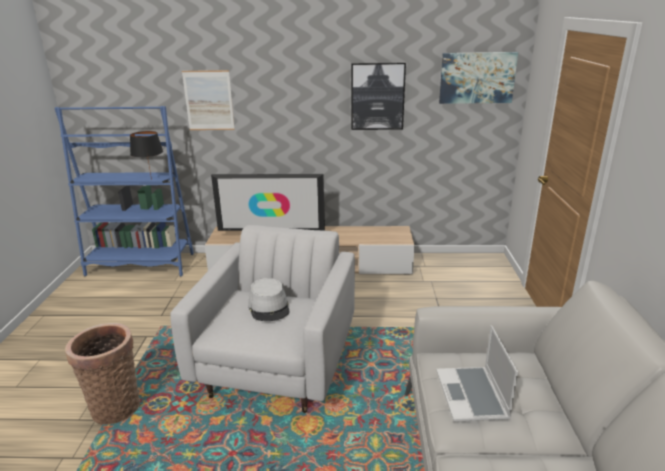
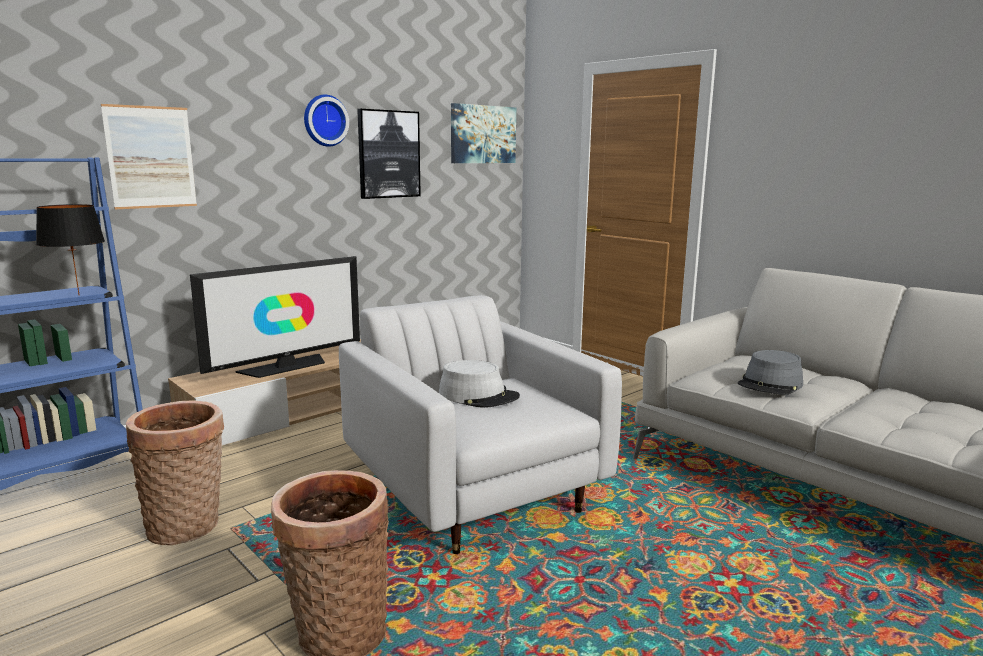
camera: 45 degrees left, 10 degrees down
laptop [436,325,518,422] -> grey hat [738,350,803,395]
none -> basket [126,400,224,545]
none -> wall clock [304,95,349,147]

